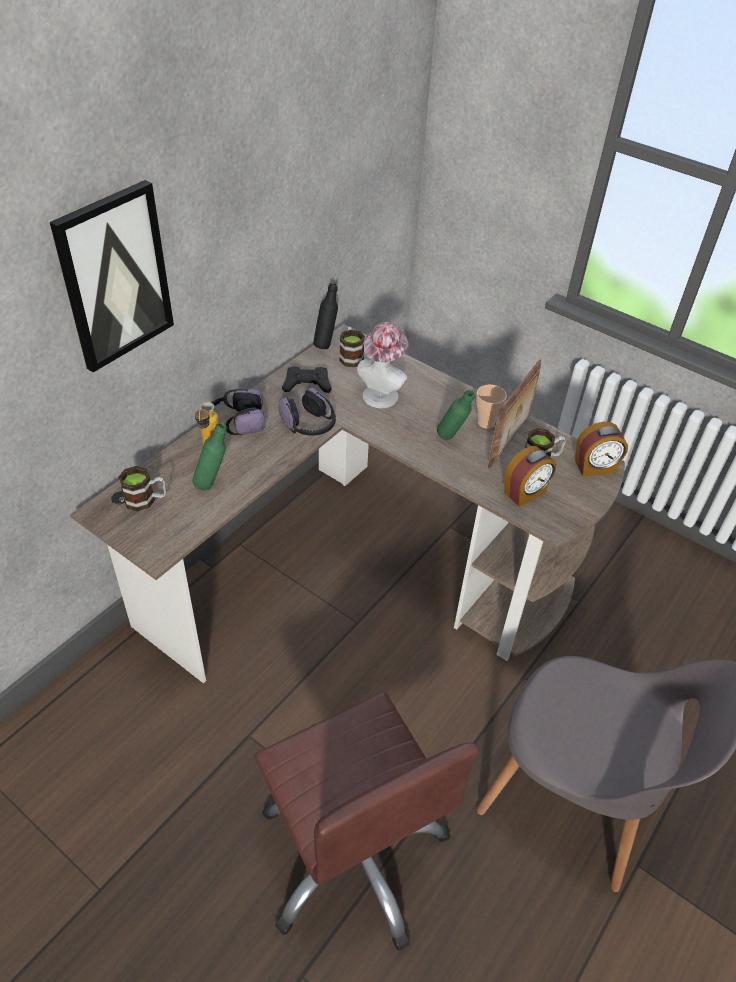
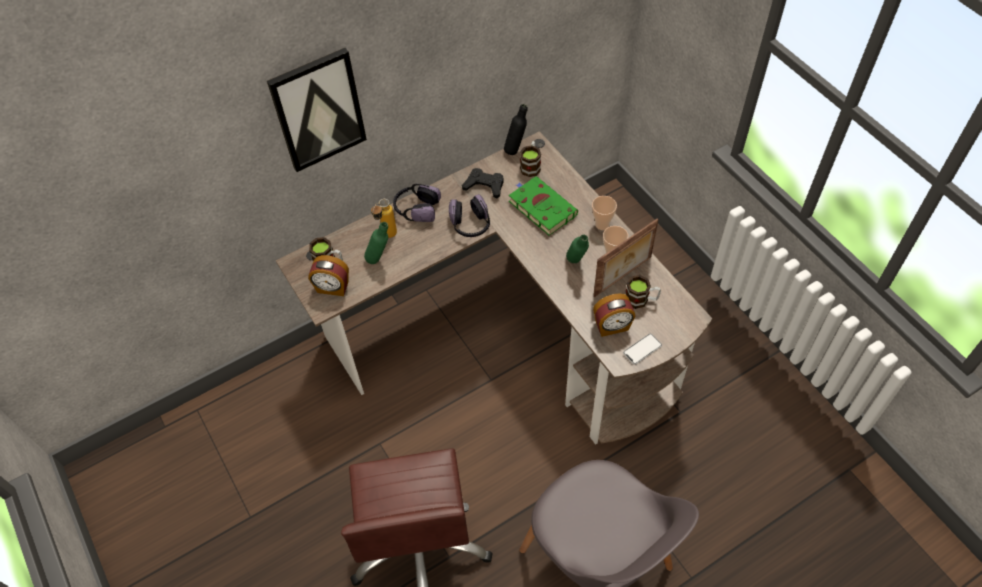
camera: 25 degrees right, 10 degrees up
hat [357,322,409,408] -> green book [509,176,578,236]
alarm clock [575,422,628,477] -> alarm clock moved to [309,255,349,296]
none -> cup [592,196,617,230]
none -> phone [623,334,662,365]

